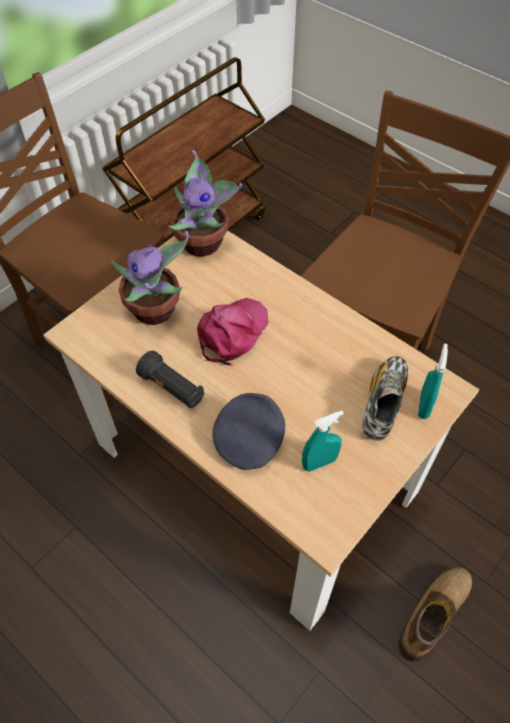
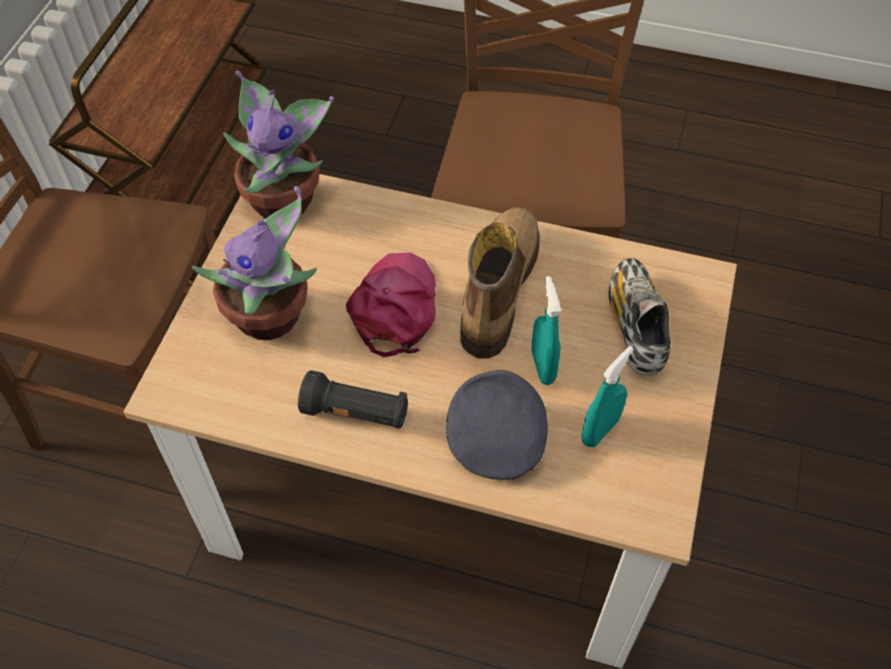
camera: 25 degrees left, 0 degrees up
boot [399,567,473,662] -> boot moved to [460,208,539,359]
turquoise spray bottle [418,344,448,419] -> turquoise spray bottle moved to [532,276,561,385]

